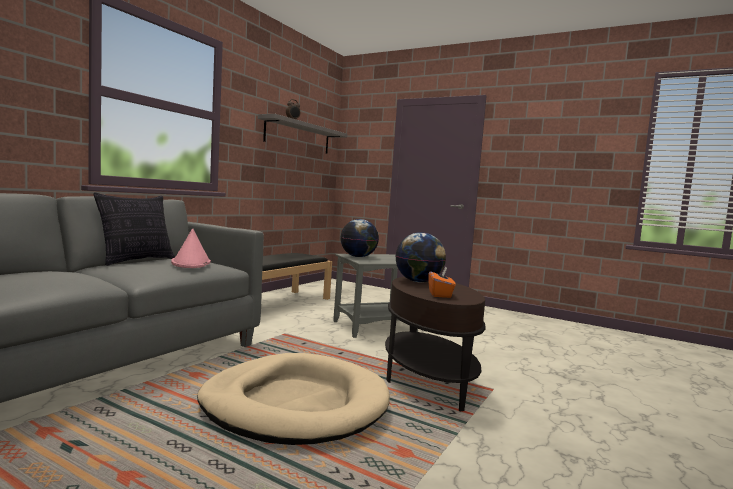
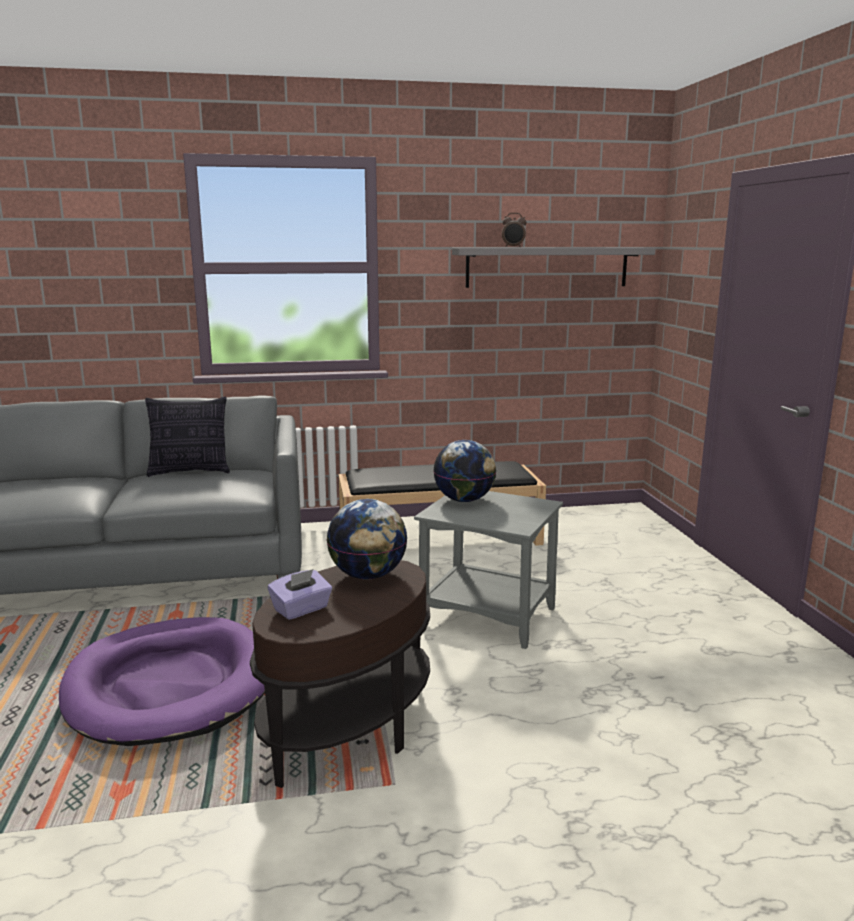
camera: 50 degrees right, 10 degrees up
pink hat [171,229,211,268] -> none
beige dog bed [197,353,390,445] -> purple dog bed [59,617,265,746]
orange tissue box [428,267,456,298] -> purple tissue box [268,569,332,620]

